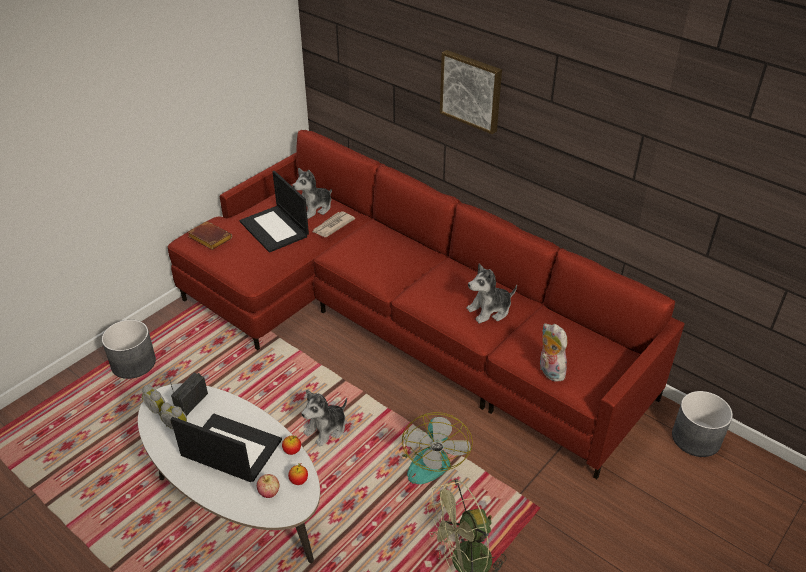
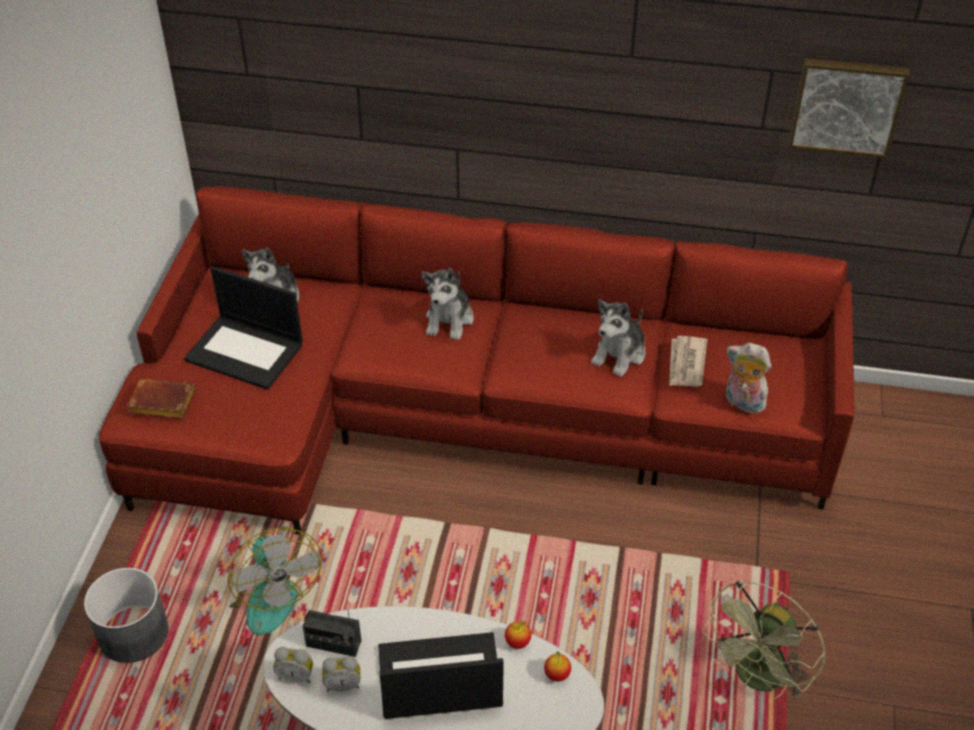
camera: 30 degrees left, 5 degrees up
radio [168,373,208,416] -> radio turned 75 degrees counterclockwise [303,610,361,657]
apple [257,474,279,498] -> none
plush toy [301,390,347,446] -> plush toy moved to [421,268,474,340]
newspaper [313,211,355,237] -> newspaper moved to [669,336,707,387]
fan [402,412,473,484] -> fan moved to [228,528,322,635]
picture [440,50,502,134] -> picture moved to [788,58,910,158]
grey planter [672,391,733,457] -> none

